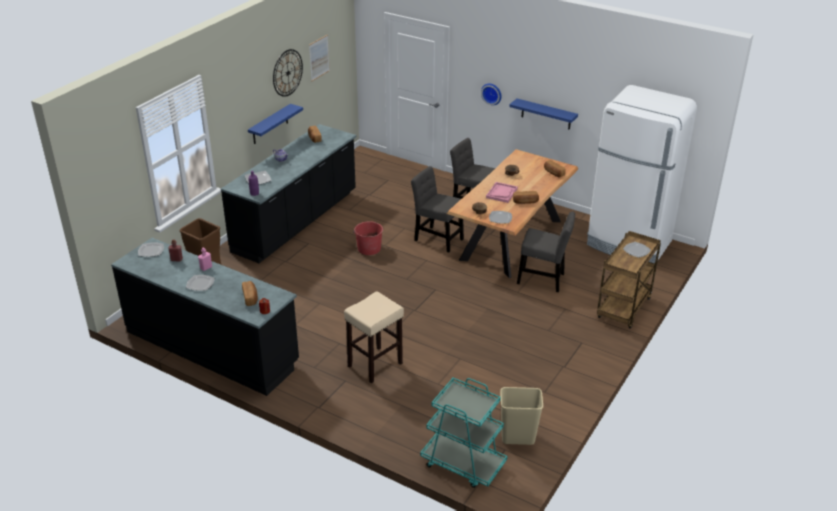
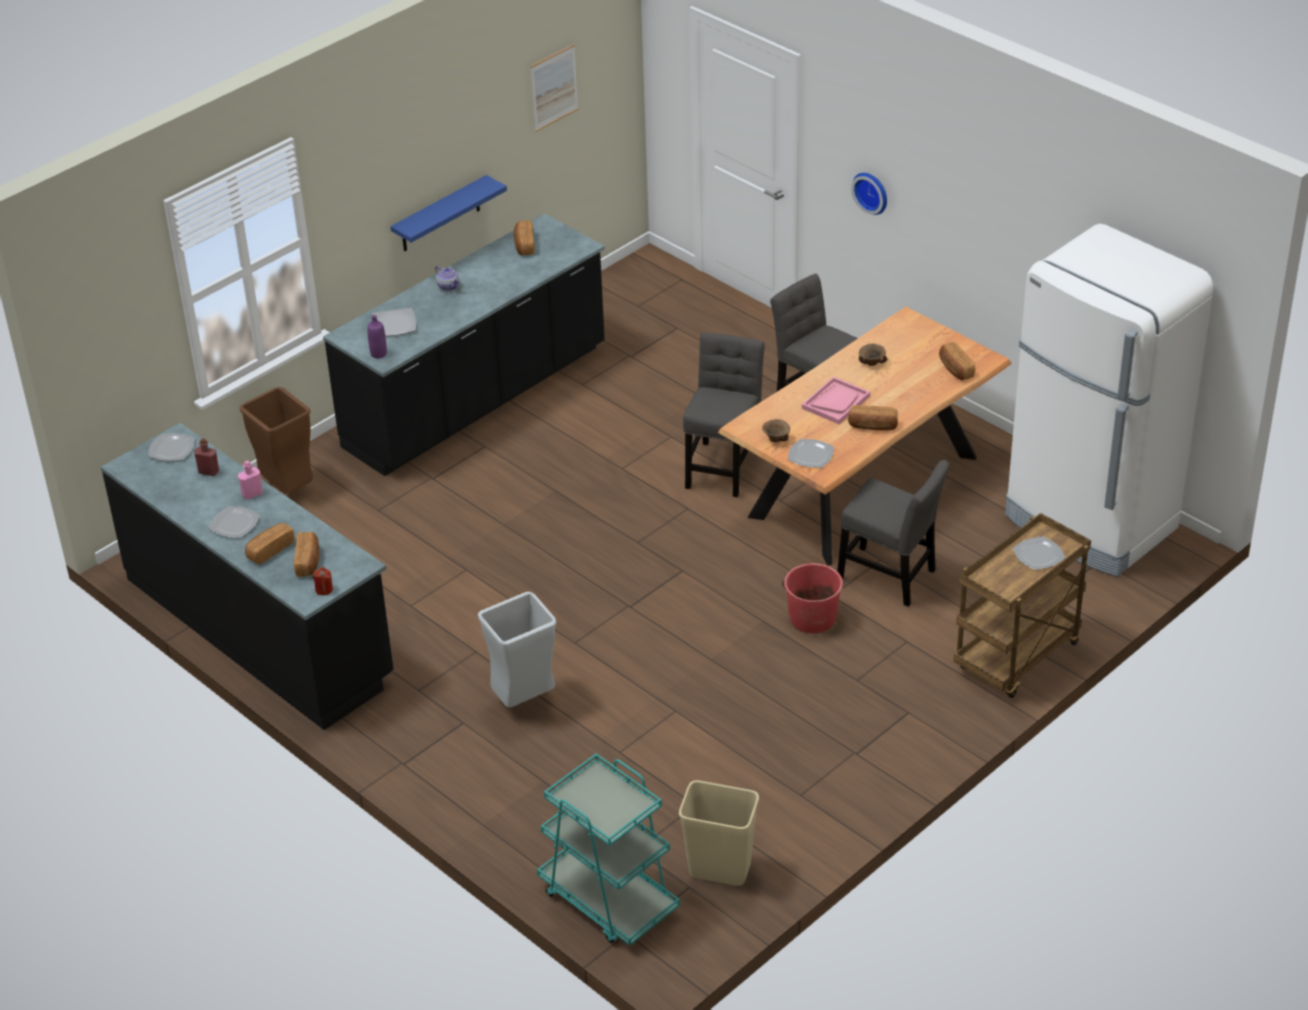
camera: 15 degrees right, 5 degrees up
wall clock [273,49,303,97] -> none
beige stool [344,291,404,383] -> grey trash can [478,592,557,707]
red bucket [353,221,384,255] -> red bucket moved to [782,563,844,633]
grey chair [411,166,464,253] -> grey chair turned 60 degrees clockwise [683,333,765,497]
blue shelf [509,98,578,130] -> none
none -> bread [245,523,294,564]

